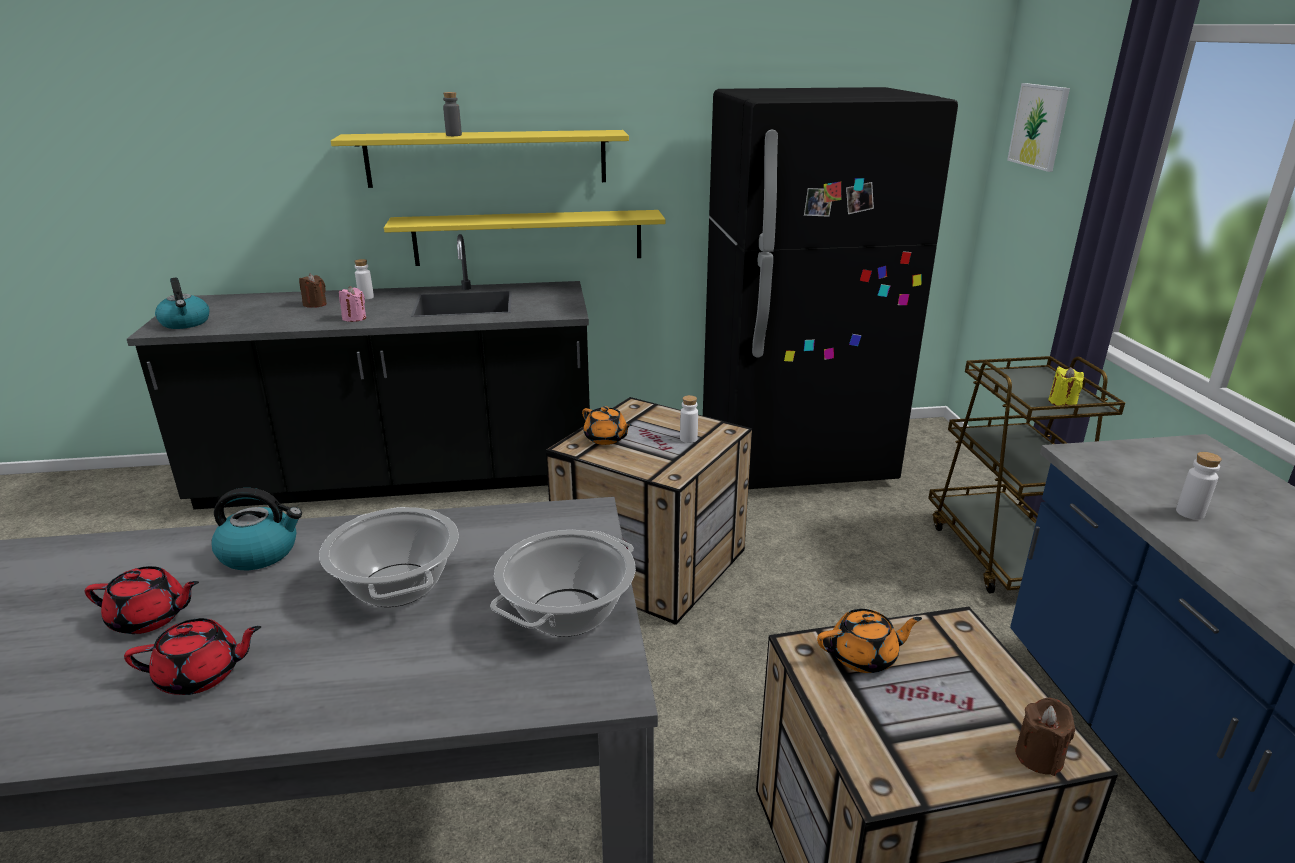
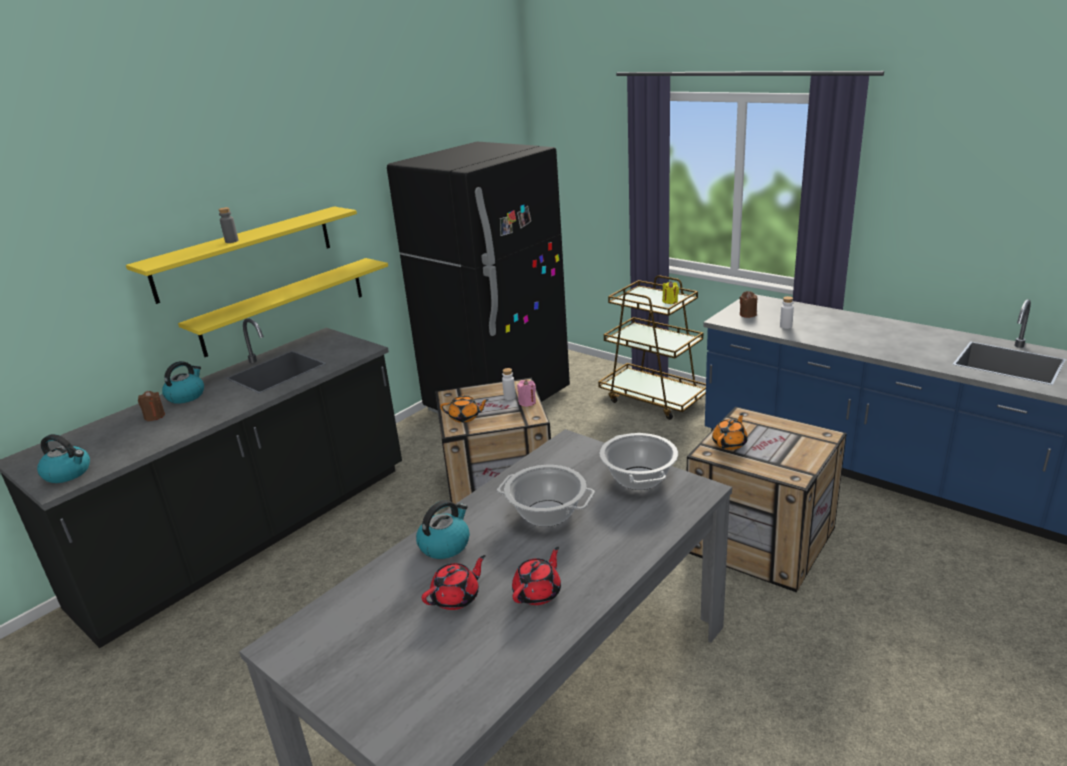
camera: 40 degrees left, 0 degrees up
pink candle [339,286,366,322] -> pink candle moved to [517,380,536,407]
white bottle [354,259,374,300] -> kettle [162,361,204,404]
picture [1007,83,1070,172] -> none
brown candle [1015,698,1075,776] -> brown candle moved to [740,291,757,318]

